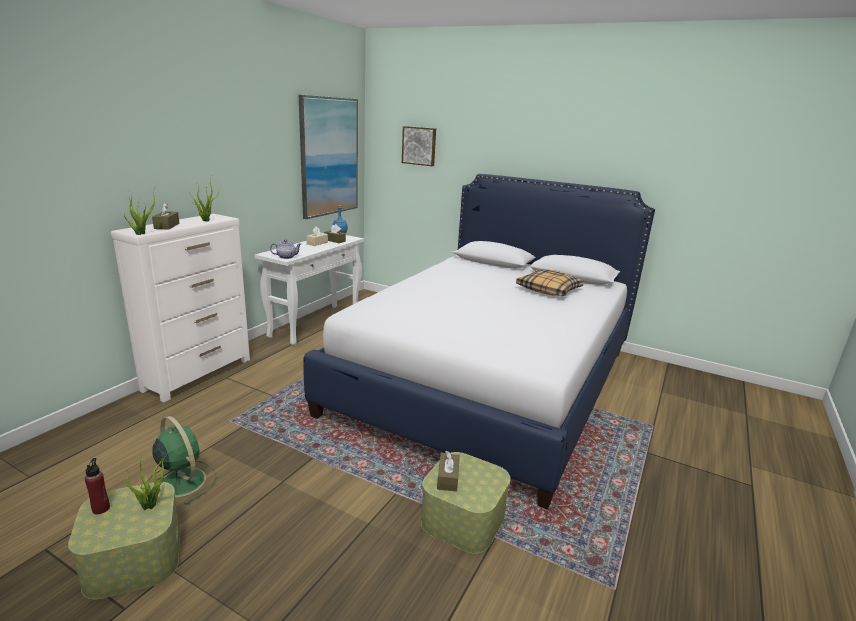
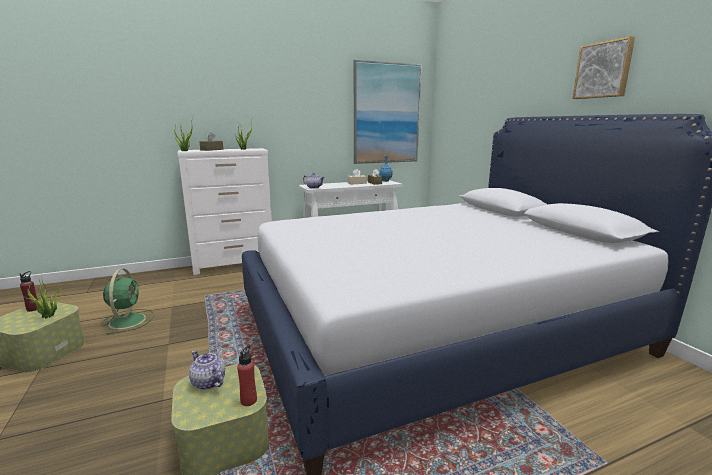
camera: 40 degrees right, 5 degrees down
picture [402,126,436,166] -> picture moved to [572,36,635,99]
brown tissue box [437,451,460,492] -> teapot [189,350,225,390]
pillow [516,269,584,296] -> none
none -> red bottle [237,346,257,406]

